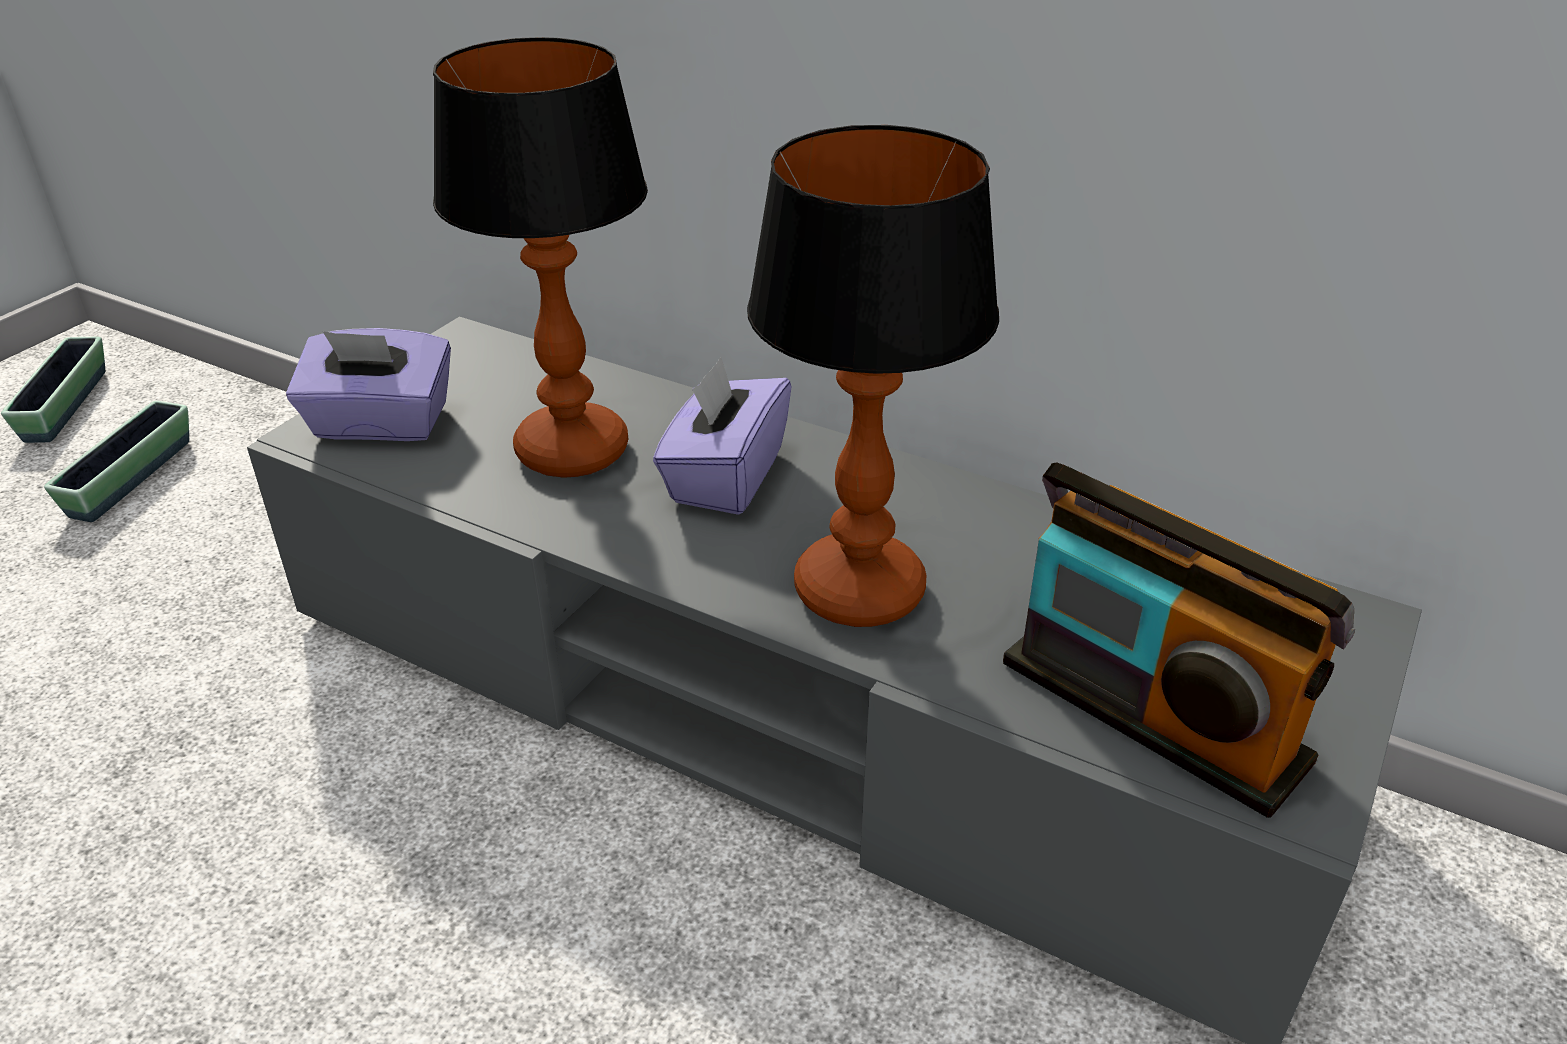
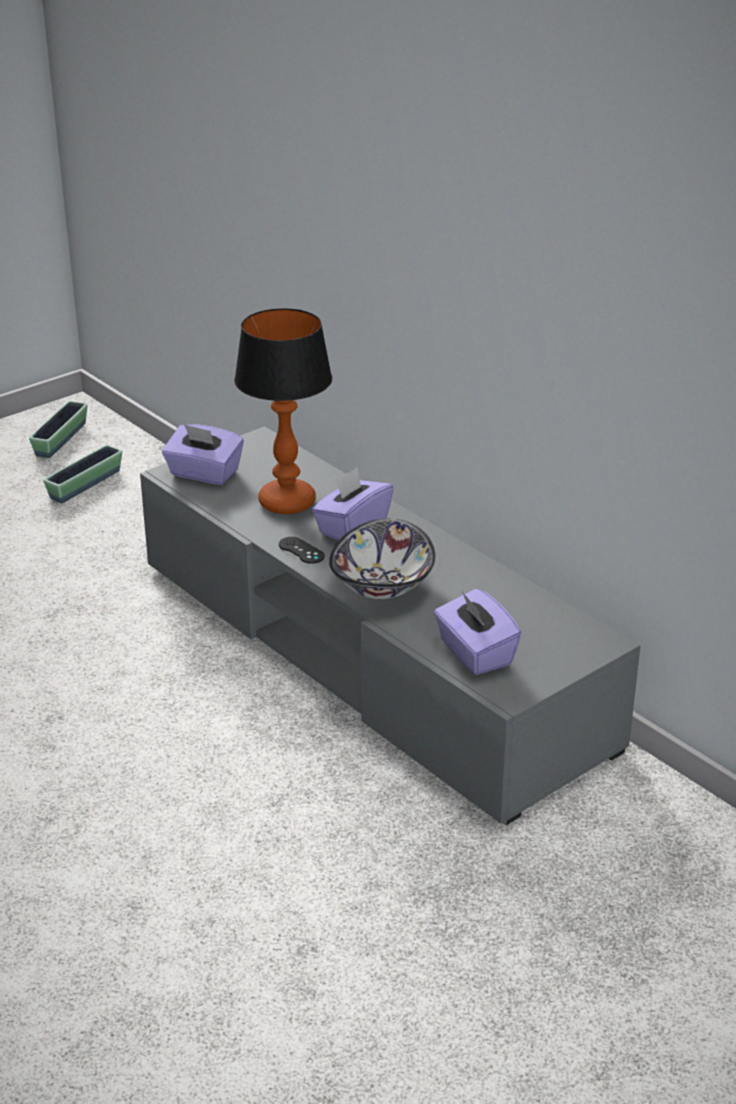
camera: 20 degrees right, 5 degrees down
table lamp [747,125,999,627] -> bowl [329,518,435,599]
radio [1003,462,1355,818] -> purple tissue box [434,589,522,675]
none -> black game controller [279,537,325,564]

